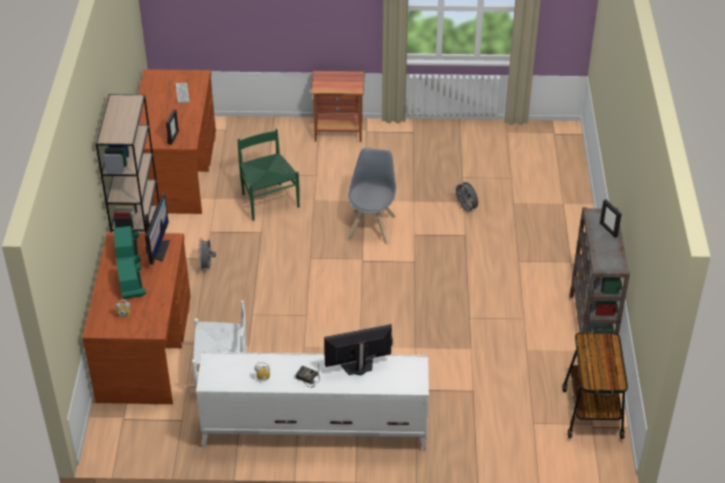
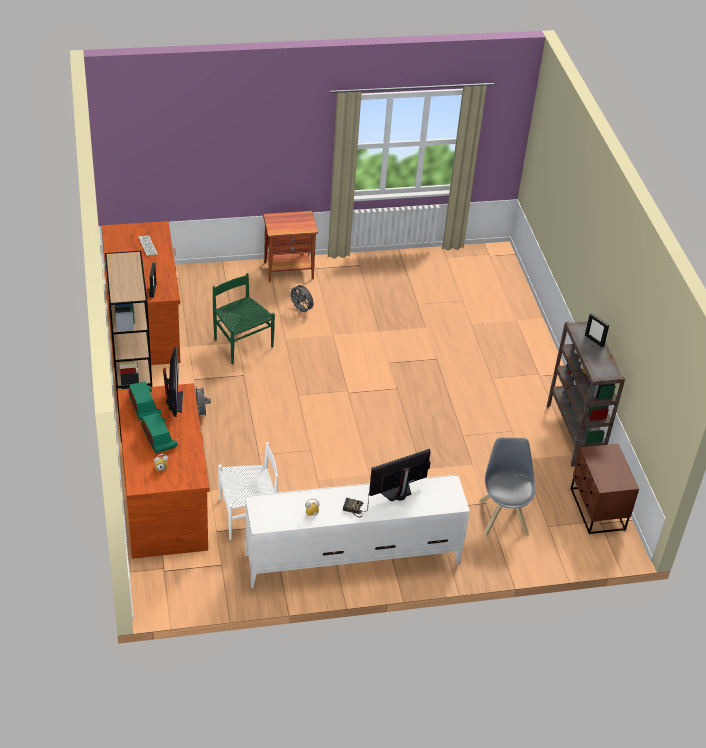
camera: 15 degrees left, 0 degrees up
grey chair [347,148,396,245] -> grey chair moved to [479,437,535,537]
grey fan [454,182,478,212] -> grey fan moved to [289,285,314,313]
cart [562,328,628,439] -> brown nightstand [571,444,639,534]

